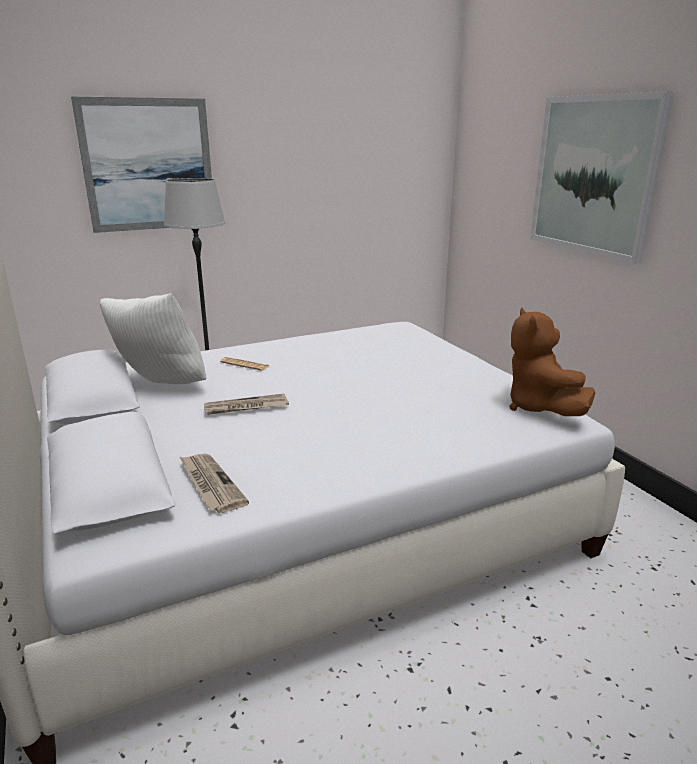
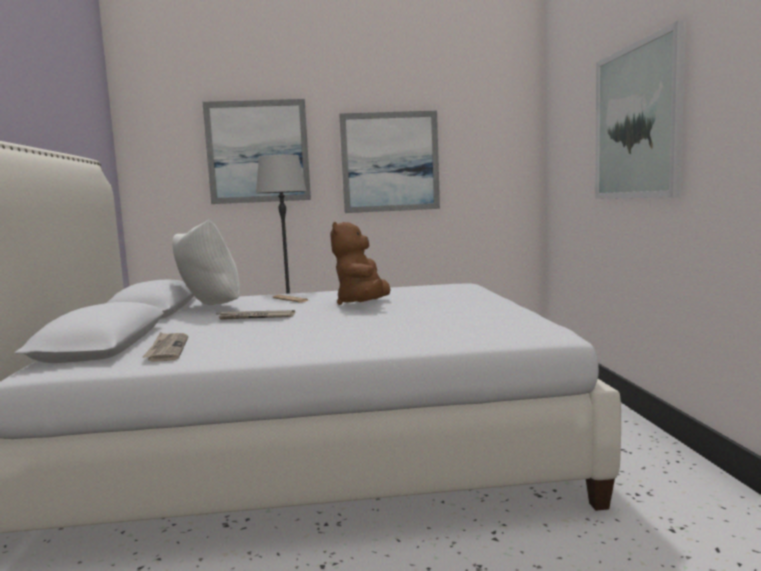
camera: 20 degrees right, 15 degrees down
brown plush toy [509,308,595,416] -> brown plush toy moved to [330,222,391,305]
none -> picture [339,111,440,213]

